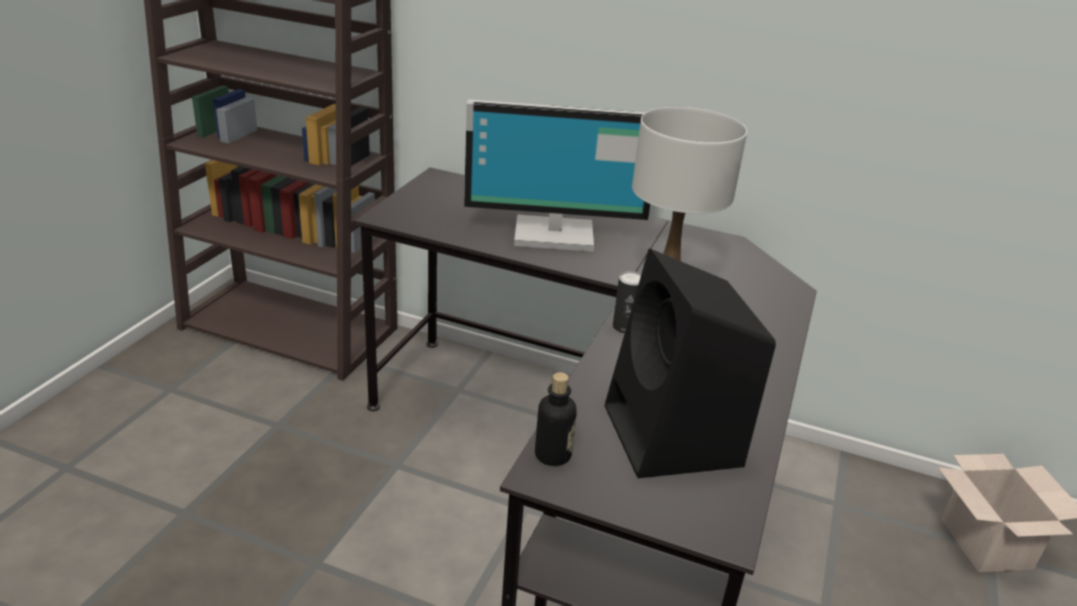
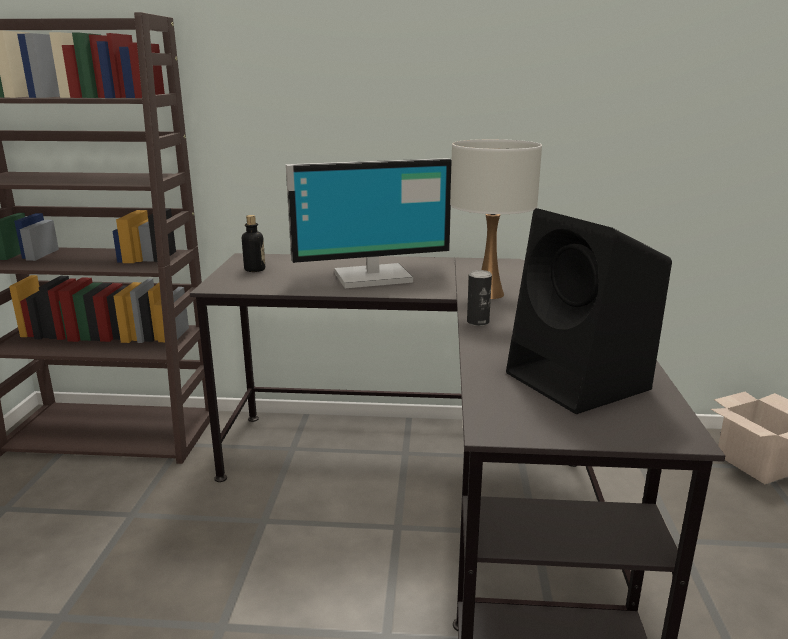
camera: 15 degrees left, 10 degrees down
bottle [535,372,577,466] -> bottle moved to [242,215,265,272]

